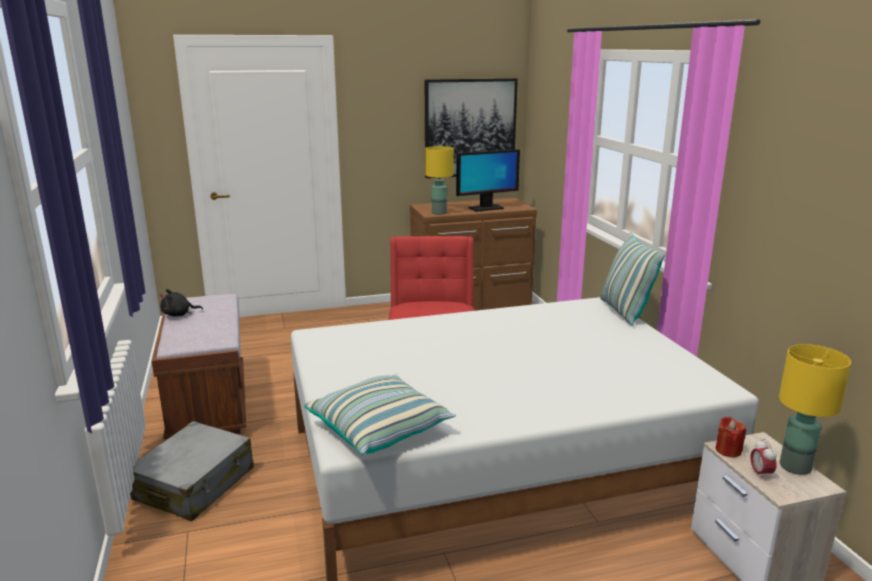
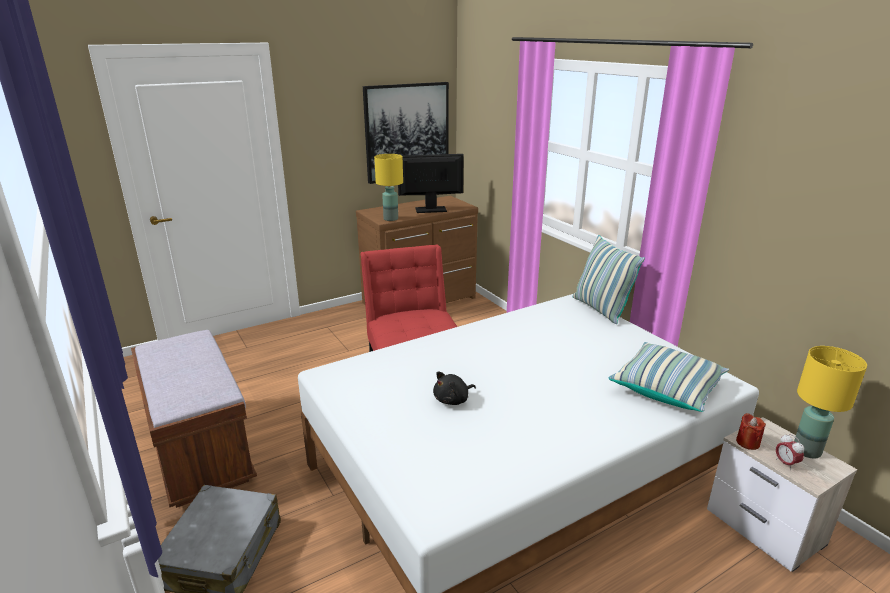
camera: 15 degrees left, 5 degrees up
black plush toy [160,289,203,317] -> black plush toy moved to [433,372,476,405]
pillow [304,375,456,455] -> pillow moved to [609,342,729,412]
monitor [456,149,520,212] -> monitor turned 150 degrees counterclockwise [398,154,464,213]

